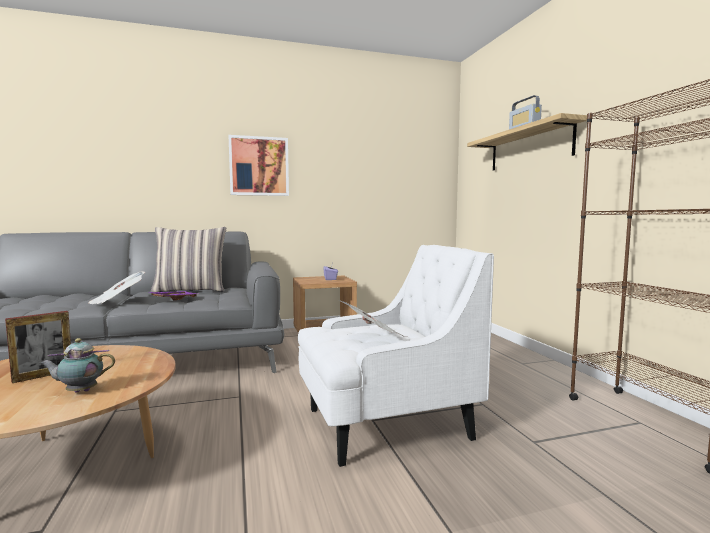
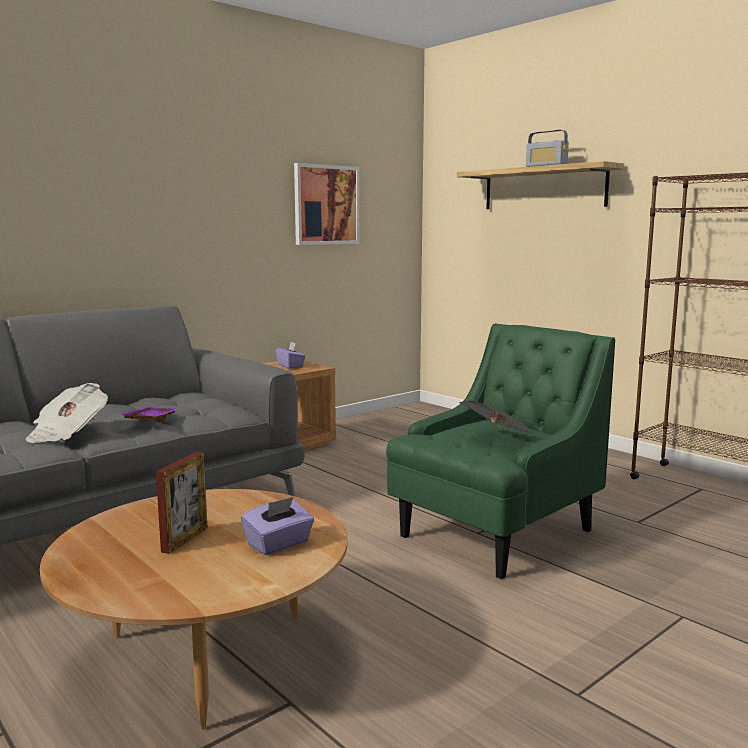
camera: 25 degrees left, 5 degrees up
teapot [40,338,115,393] -> purple tissue box [241,497,314,556]
pillow [151,227,226,292] -> none
picture [229,135,289,196] -> picture moved to [294,163,359,245]
white armchair [298,245,494,467] -> green armchair [386,323,615,579]

